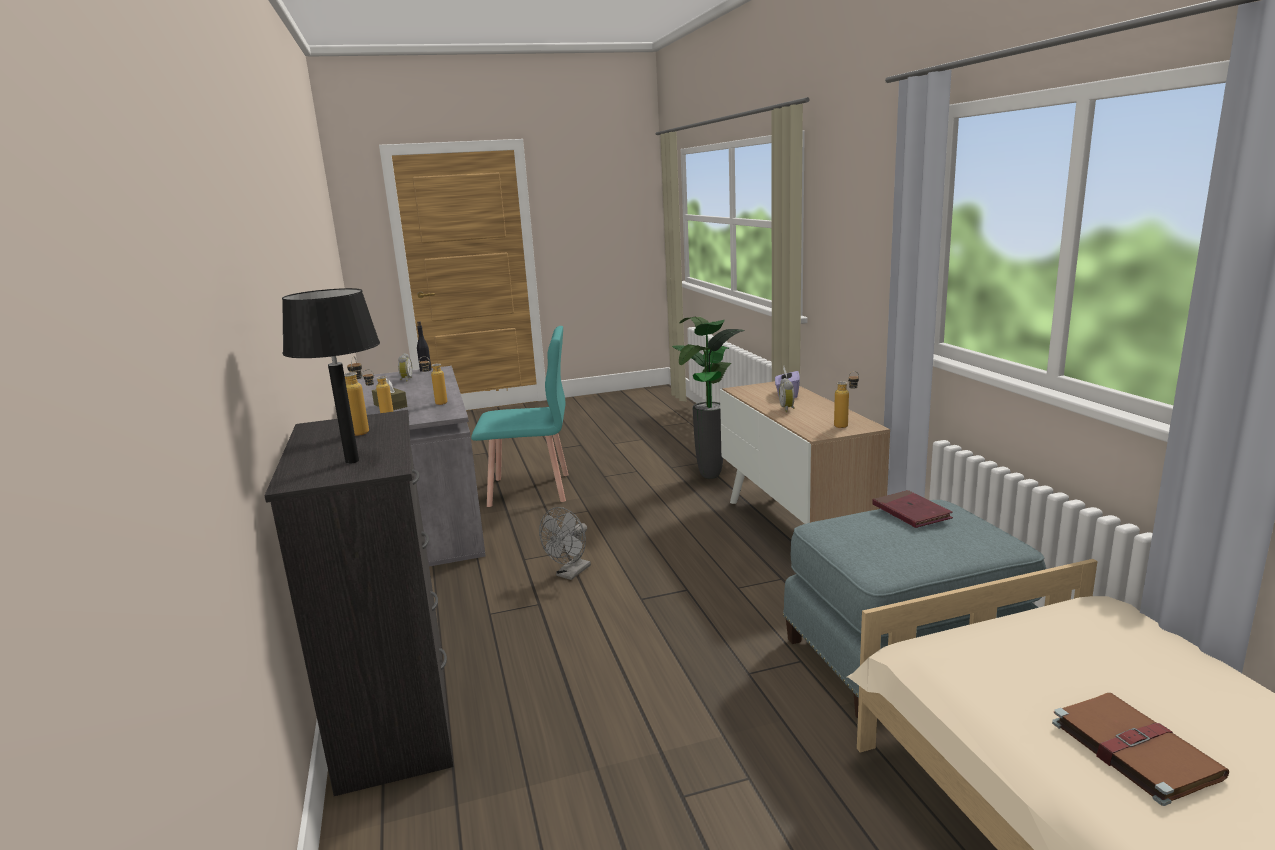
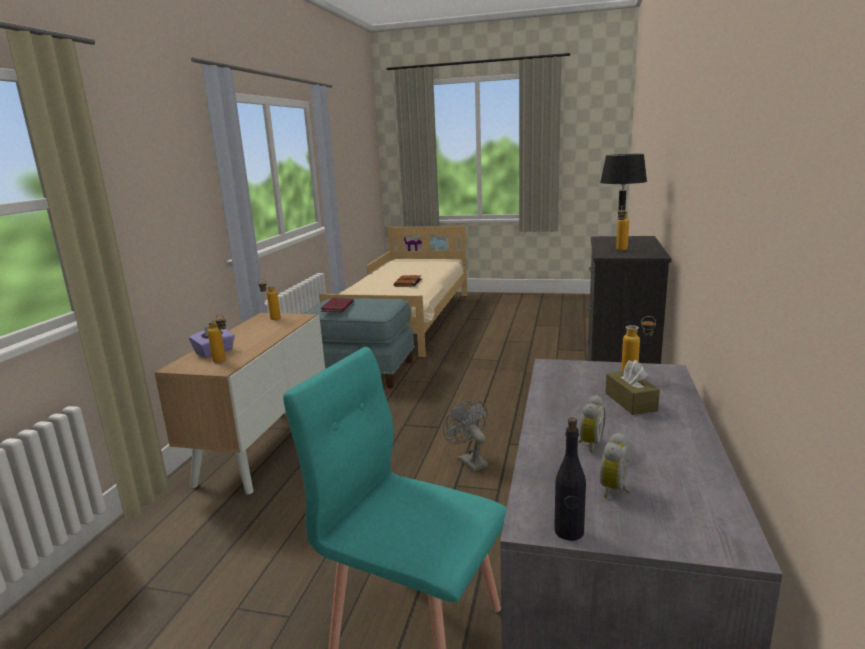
camera: 150 degrees left, 0 degrees up
bottle [419,356,447,405] -> bottle moved to [208,314,226,363]
grey fan [539,507,591,580] -> grey fan turned 90 degrees counterclockwise [443,400,488,472]
potted plant [672,317,744,479] -> none
alarm clock [779,378,795,412] -> alarm clock moved to [578,395,605,453]

